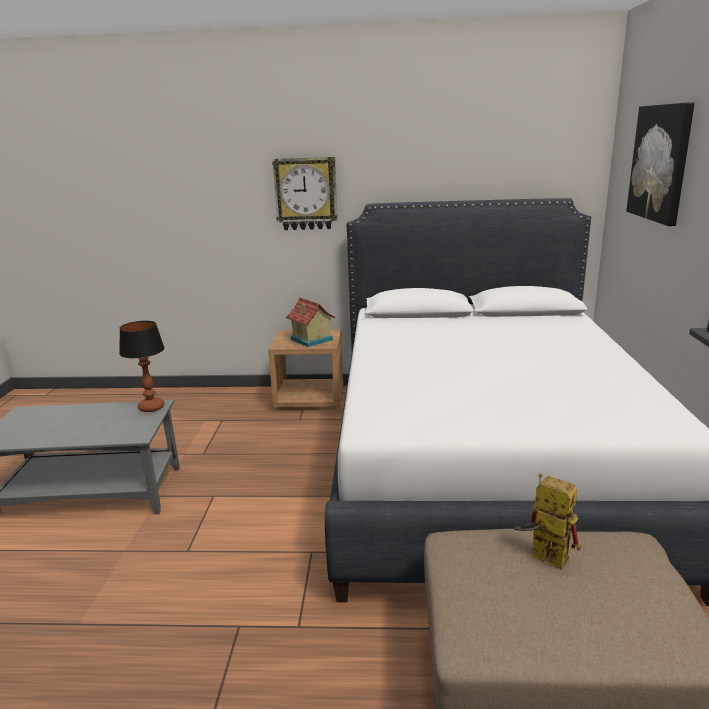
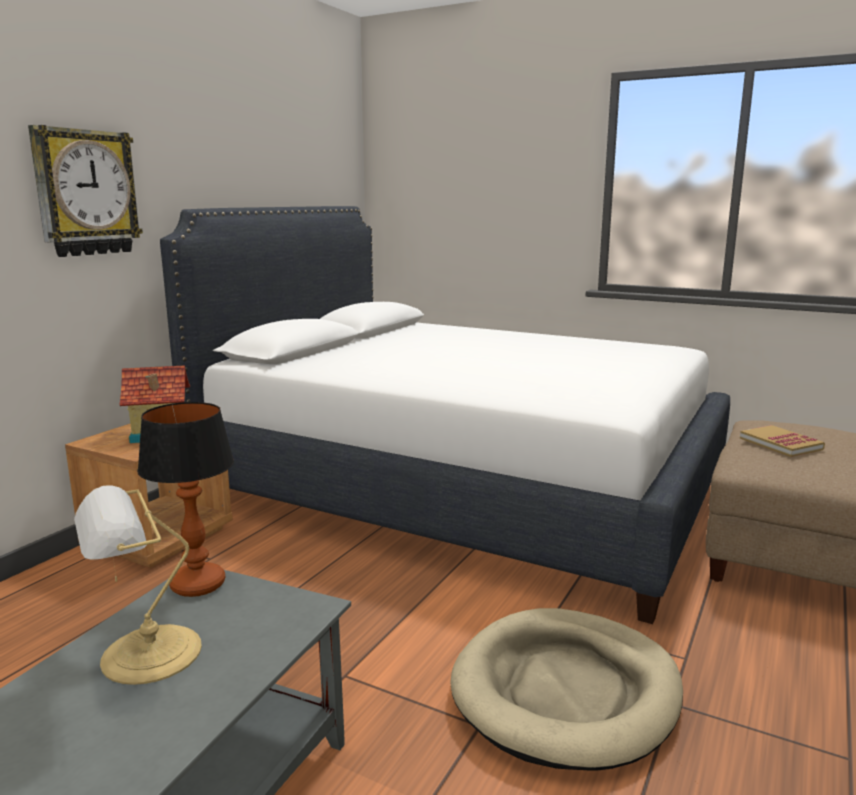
camera: 65 degrees left, 5 degrees down
toy robot [514,473,581,570] -> book [740,425,825,457]
picture [626,102,695,226] -> none
none -> table lamp [74,485,202,685]
none -> beige dog bed [450,608,683,771]

